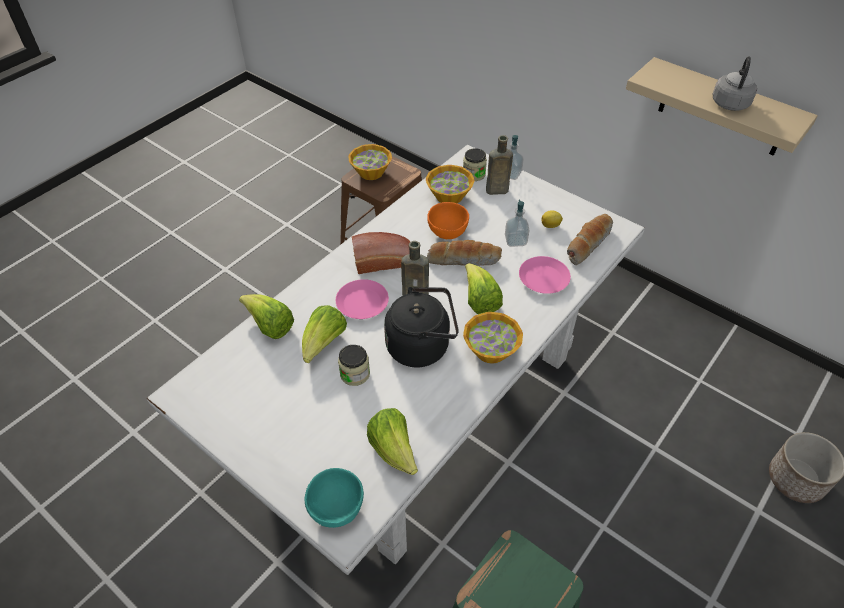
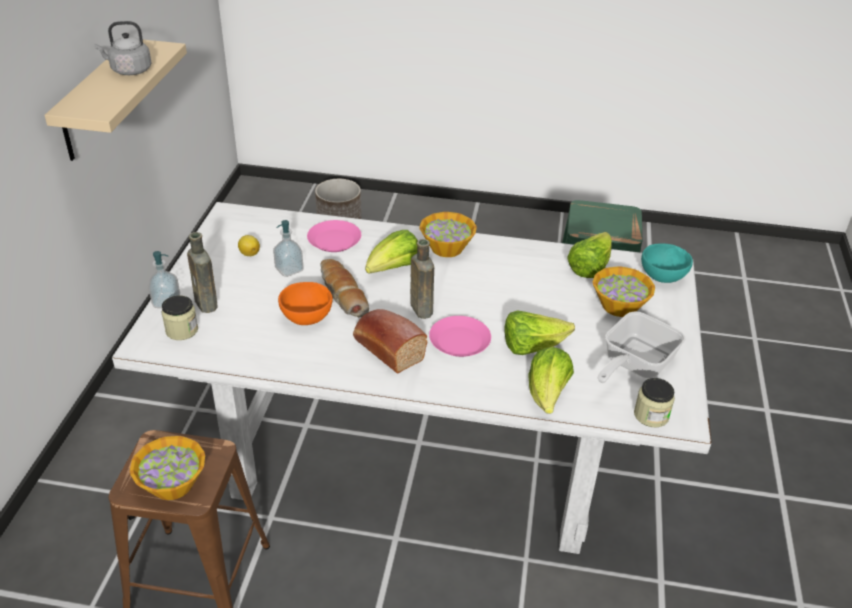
camera: 120 degrees left, 10 degrees down
jar [338,345,370,386] -> jar moved to [634,378,675,428]
black kettle [384,287,459,367] -> none
bowl [426,165,474,204] -> bowl moved to [593,266,655,317]
bread [567,214,613,265] -> none
none -> frying pan [598,311,686,383]

